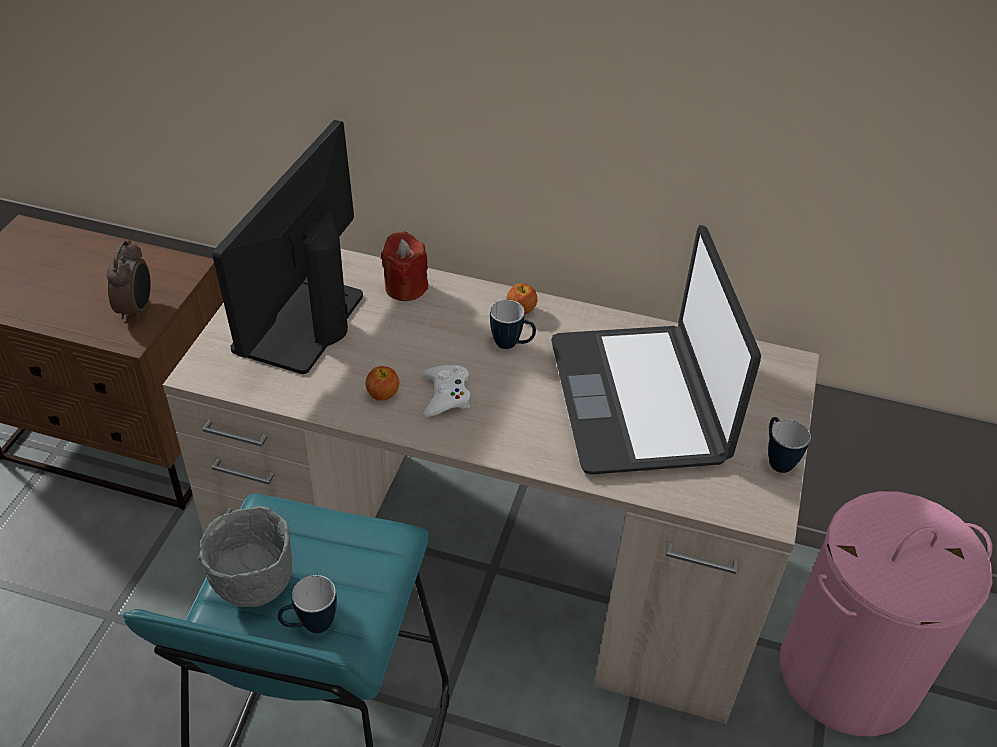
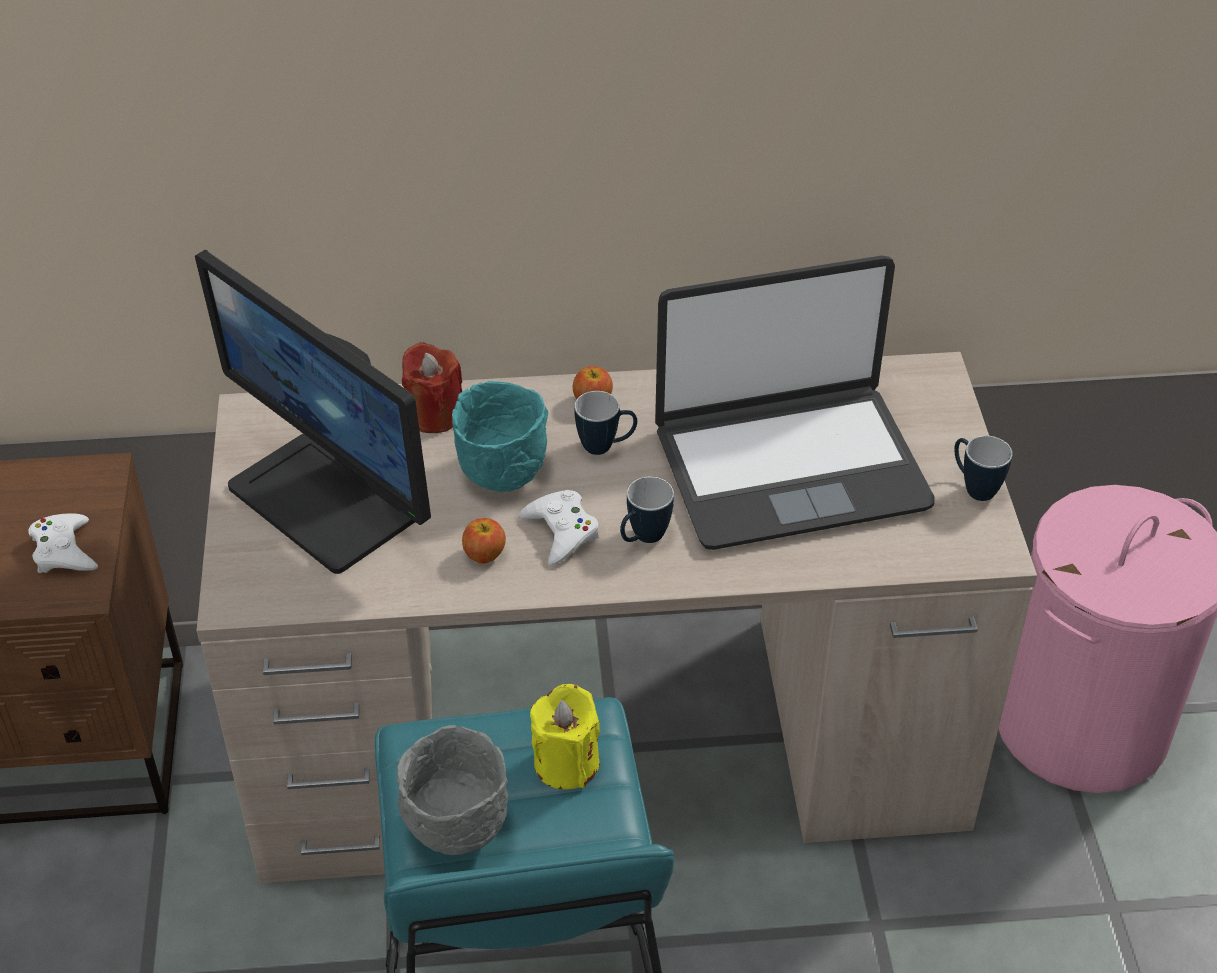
camera: 20 degrees left, 0 degrees up
alarm clock [106,240,151,322] -> white game controller [28,513,98,573]
monitor [212,120,363,374] -> monitor turned 45 degrees counterclockwise [195,250,431,574]
mug [278,575,337,633] -> mug moved to [620,477,674,543]
laptop [551,225,761,475] -> laptop turned 75 degrees counterclockwise [655,255,935,550]
none -> turquoise bowl [452,381,548,492]
none -> yellow candle [530,684,600,789]

